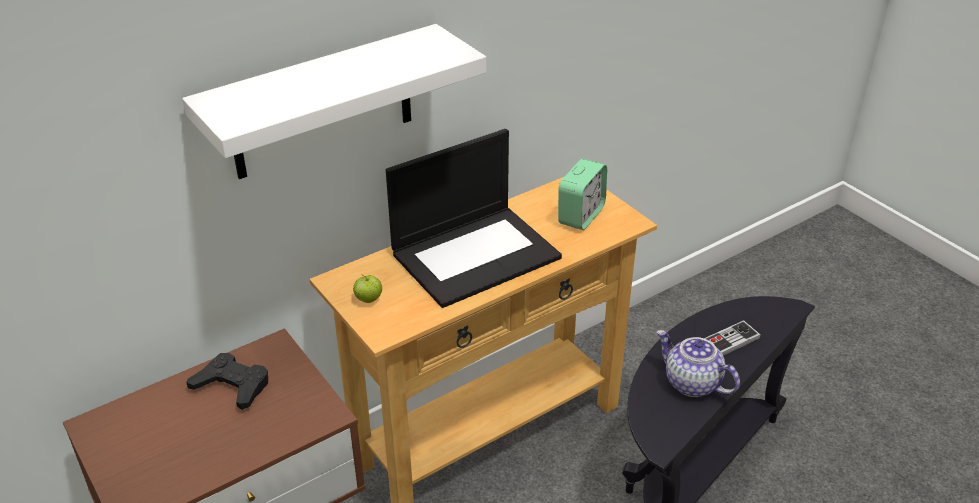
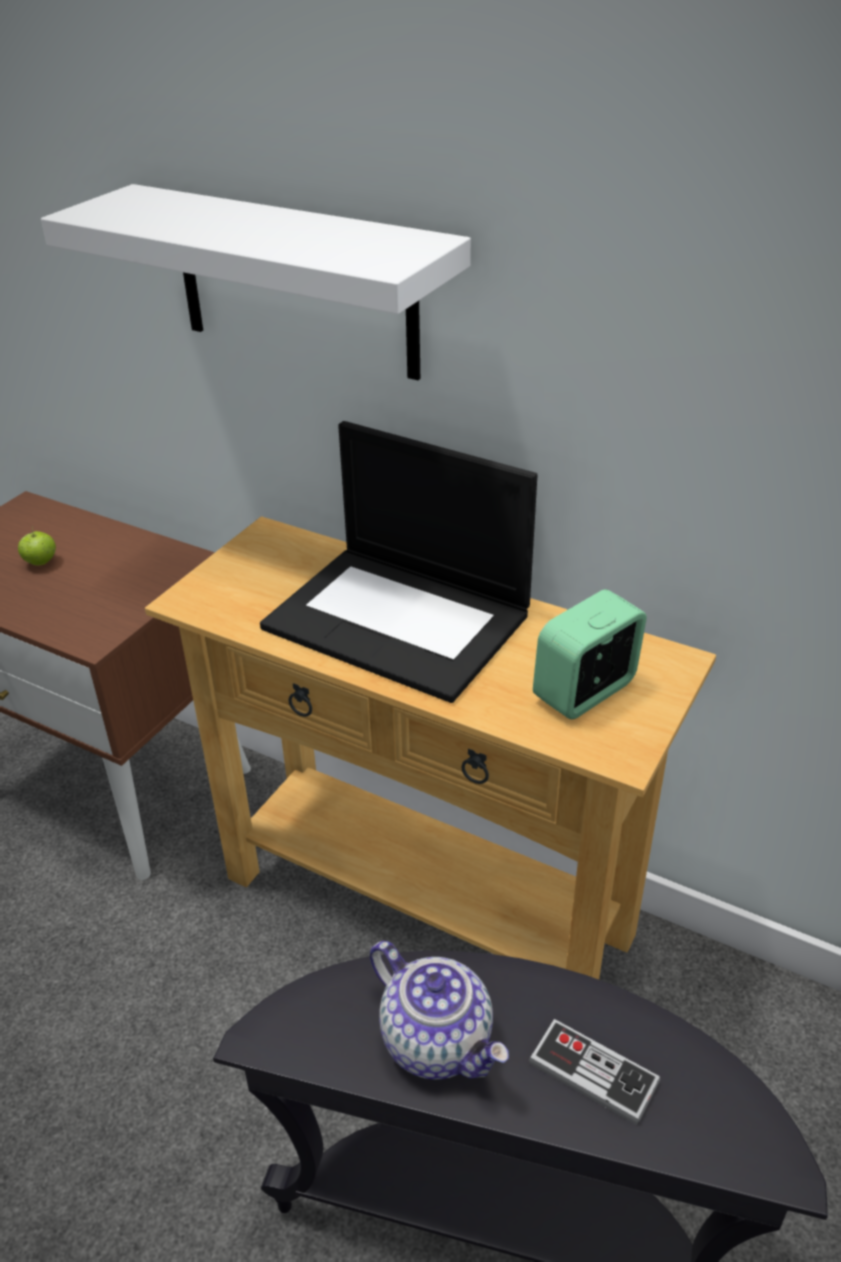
camera: 65 degrees right, 0 degrees up
black game controller [186,353,268,410] -> none
apple [353,274,382,303] -> apple moved to [18,526,56,565]
alarm clock [558,159,607,230] -> alarm clock turned 135 degrees clockwise [533,589,647,719]
teapot [657,330,740,397] -> teapot turned 120 degrees clockwise [370,941,509,1080]

